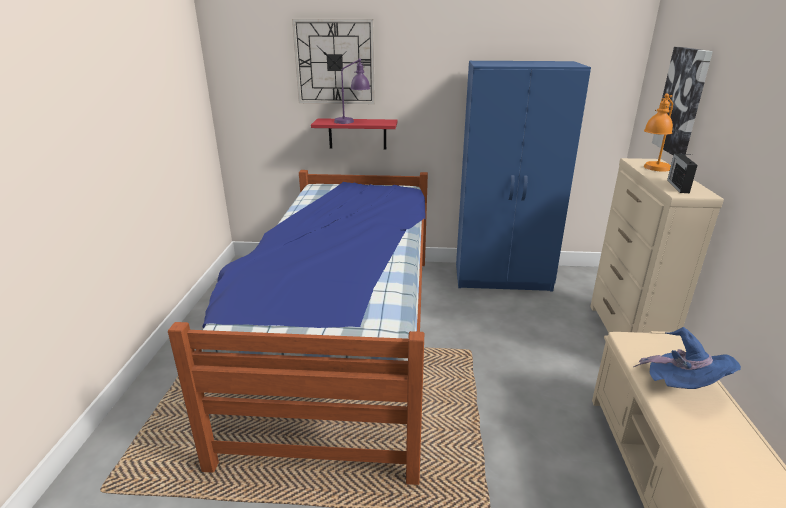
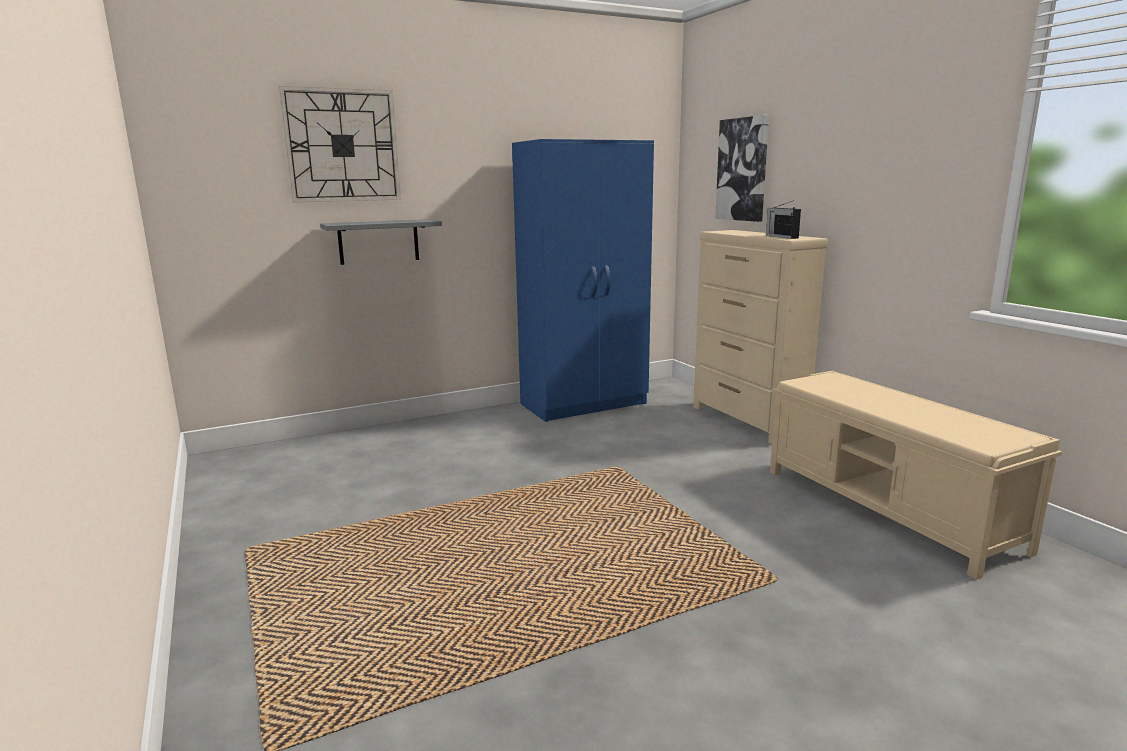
camera: 30 degrees left, 10 degrees down
bed [168,170,428,485] -> none
red shelf [311,118,397,149] -> grey shelf [320,219,442,265]
purple table lamp [334,58,370,124] -> none
blue hat [633,327,741,389] -> none
orange table lamp [644,93,673,172] -> none

